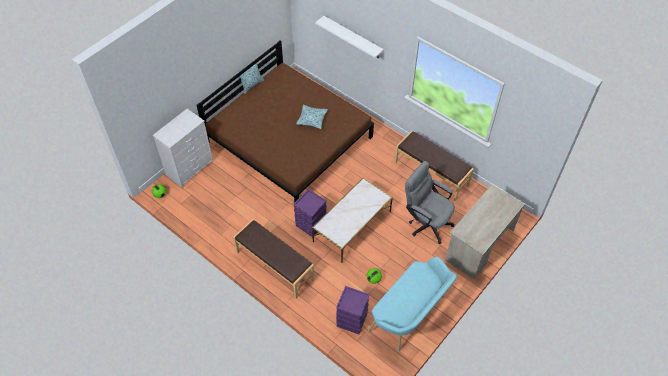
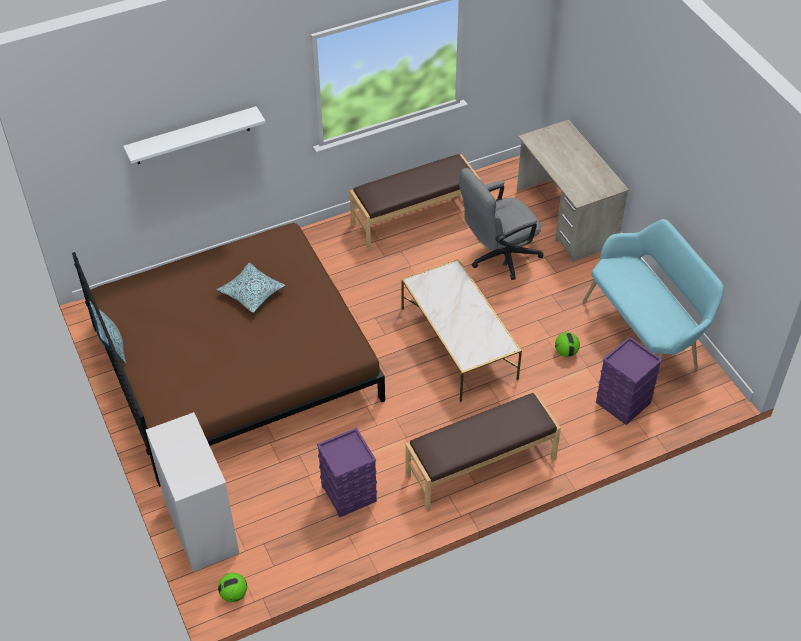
camera: 65 degrees left, 5 degrees down
purple storage box [294,189,327,237] -> purple storage box moved to [317,428,377,518]

